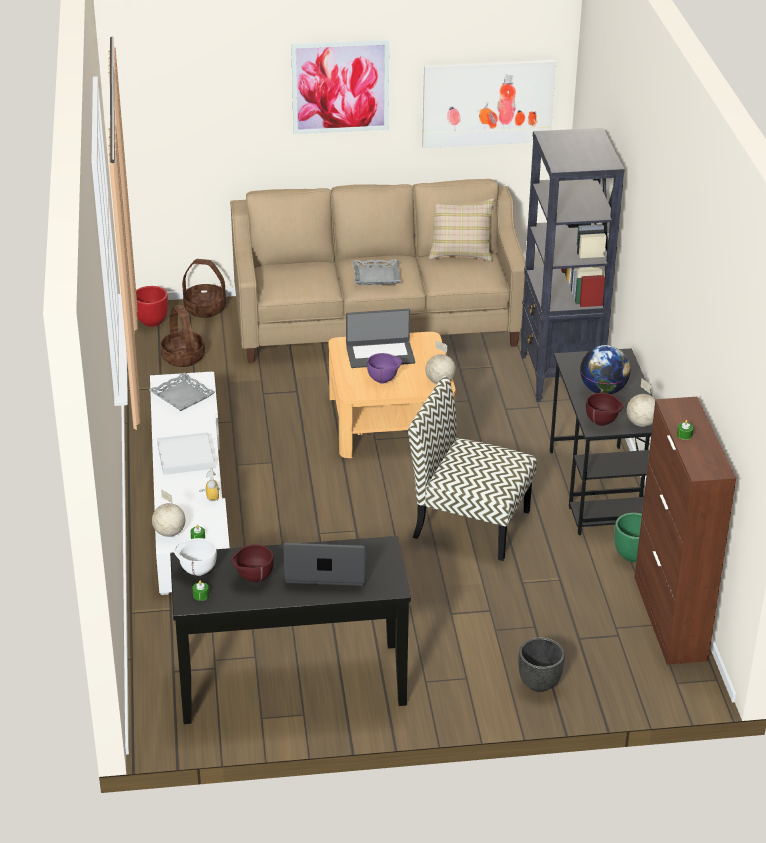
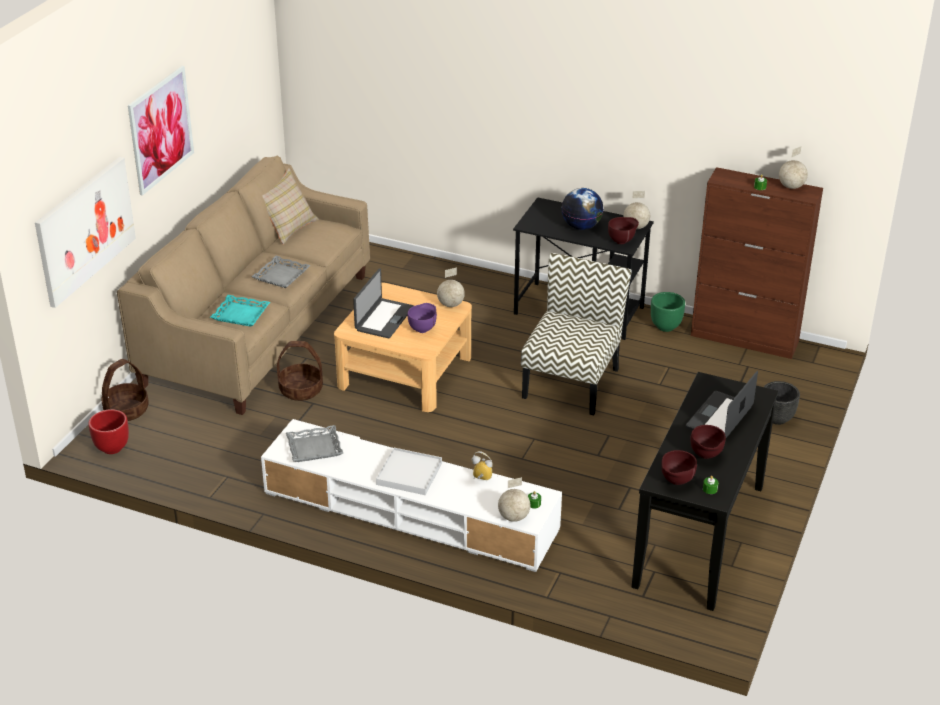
camera: 60 degrees left, 0 degrees up
basket [160,305,205,367] -> basket moved to [277,341,323,401]
white bowl [174,538,217,576] -> brown bowl [661,450,697,485]
chair [408,376,537,561] -> chair turned 150 degrees clockwise [521,253,632,415]
picture [422,60,556,148] -> picture moved to [35,157,136,308]
black bookcase [520,128,625,402] -> none
none -> turquoise tray [210,295,270,327]
none -> globe [779,146,808,189]

